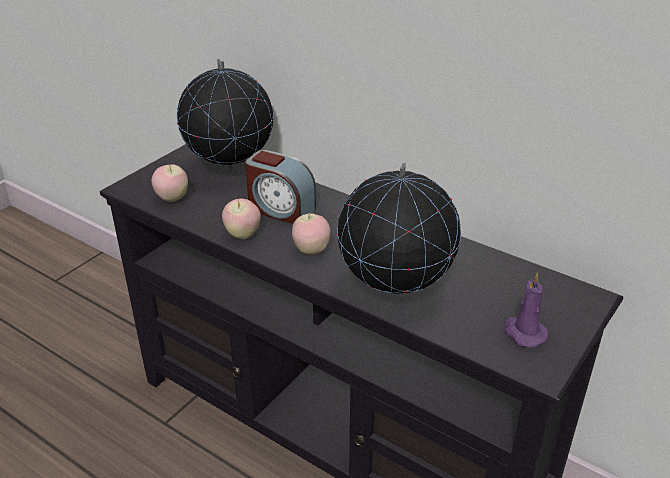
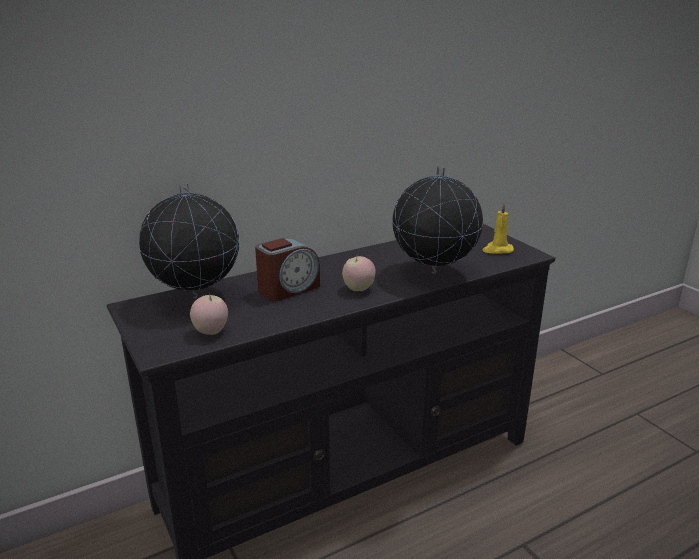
camera: 65 degrees left, 10 degrees down
apple [222,199,261,239] -> none
purple candle [504,272,548,348] -> yellow candle [482,202,514,254]

